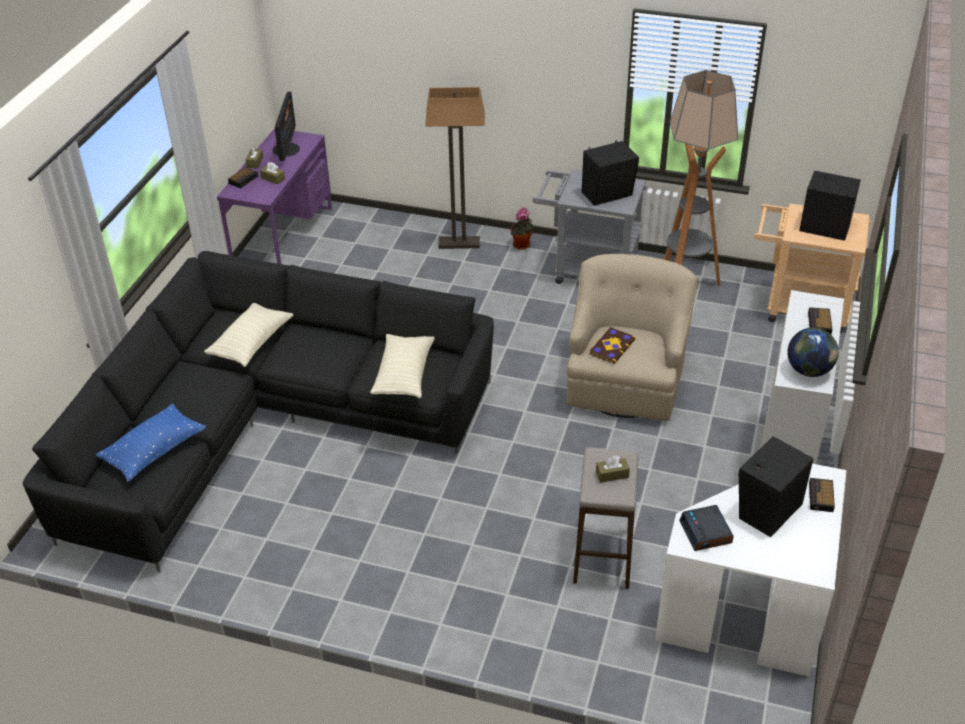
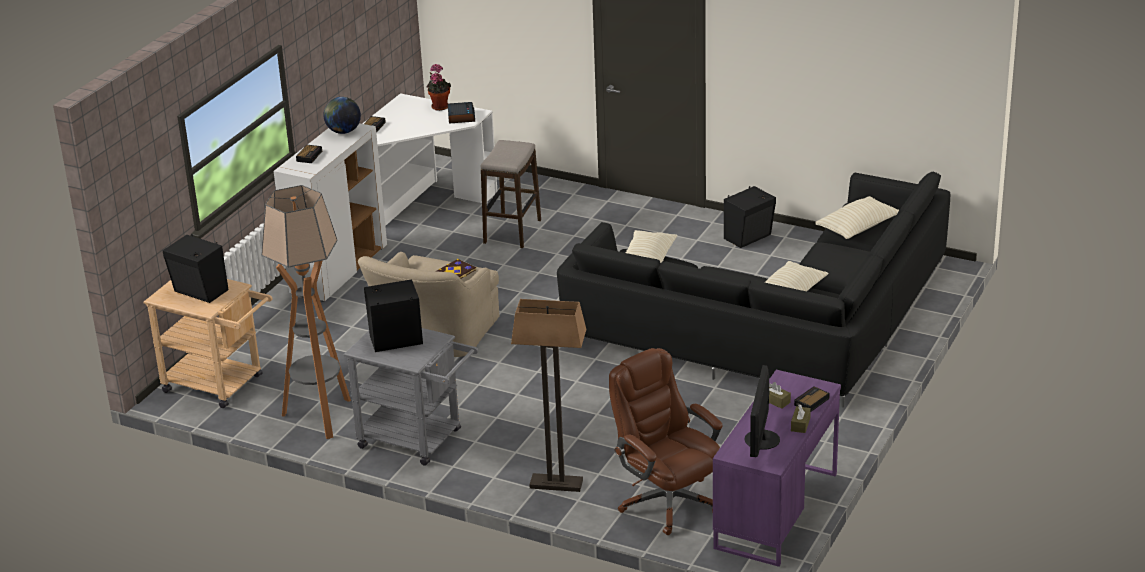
camera: 170 degrees left, 10 degrees down
blue pillow [95,404,206,482] -> beige pillow [815,196,899,239]
potted plant [510,207,535,250] -> potted plant moved to [426,64,451,111]
brown tissue box [596,456,630,483] -> none
black speaker [738,436,814,537] -> black speaker moved to [724,186,776,248]
none -> brown office chair [609,348,723,535]

